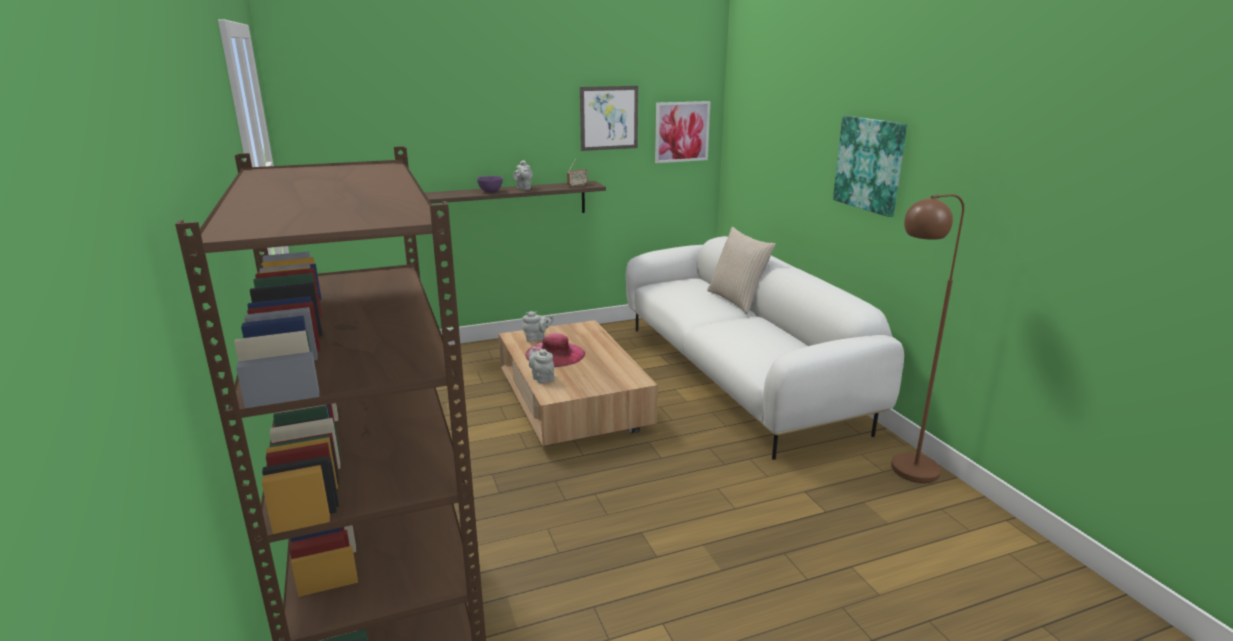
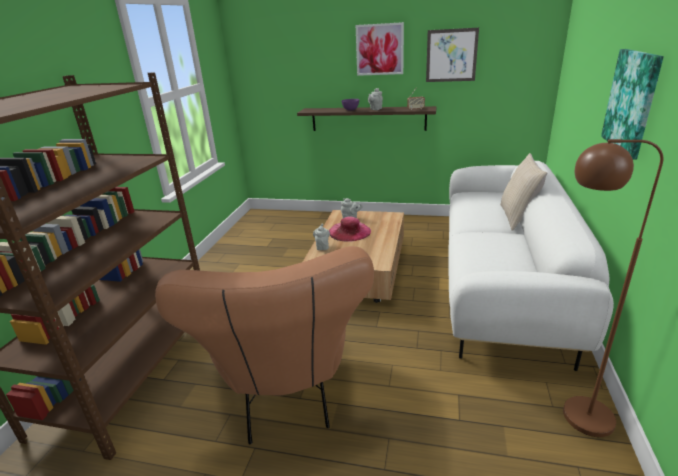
camera: 35 degrees right, 5 degrees up
picture [655,101,710,163] -> picture moved to [356,22,404,76]
none -> brown armchair [155,246,374,444]

